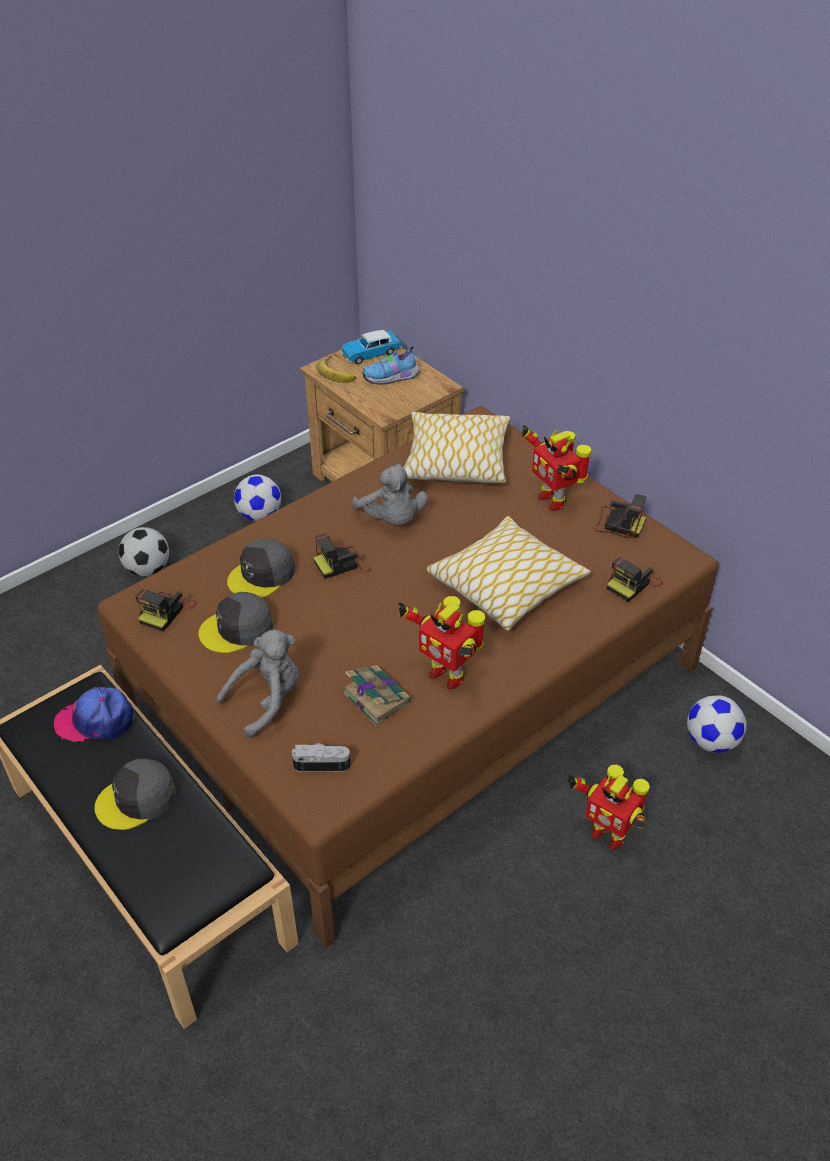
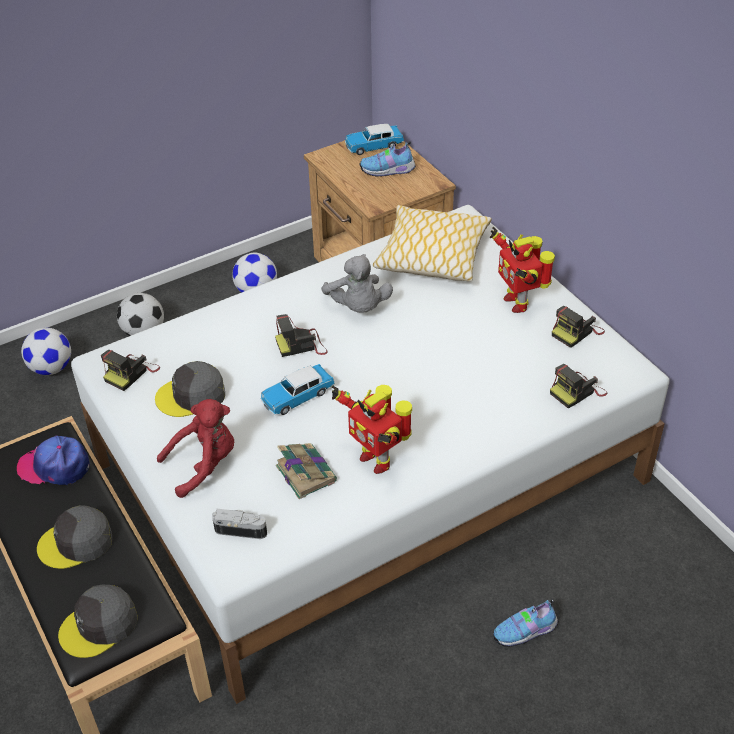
camera: 10 degrees right, 0 degrees up
brown bed [97,406,719,948] -> white bed [71,205,670,704]
grey plush toy [216,630,299,738] -> red plush toy [157,399,234,498]
grey cap [227,538,295,598] -> grey cap moved to [58,585,138,658]
banana [316,355,356,383] -> none
pillow [426,516,591,631] -> none
toy robot [568,765,650,850] -> shoe [493,599,559,647]
camera [595,494,646,538] -> camera turned 105 degrees clockwise [552,306,605,348]
football [687,695,747,753] -> football moved to [21,328,71,375]
none -> toy car [260,364,335,415]

